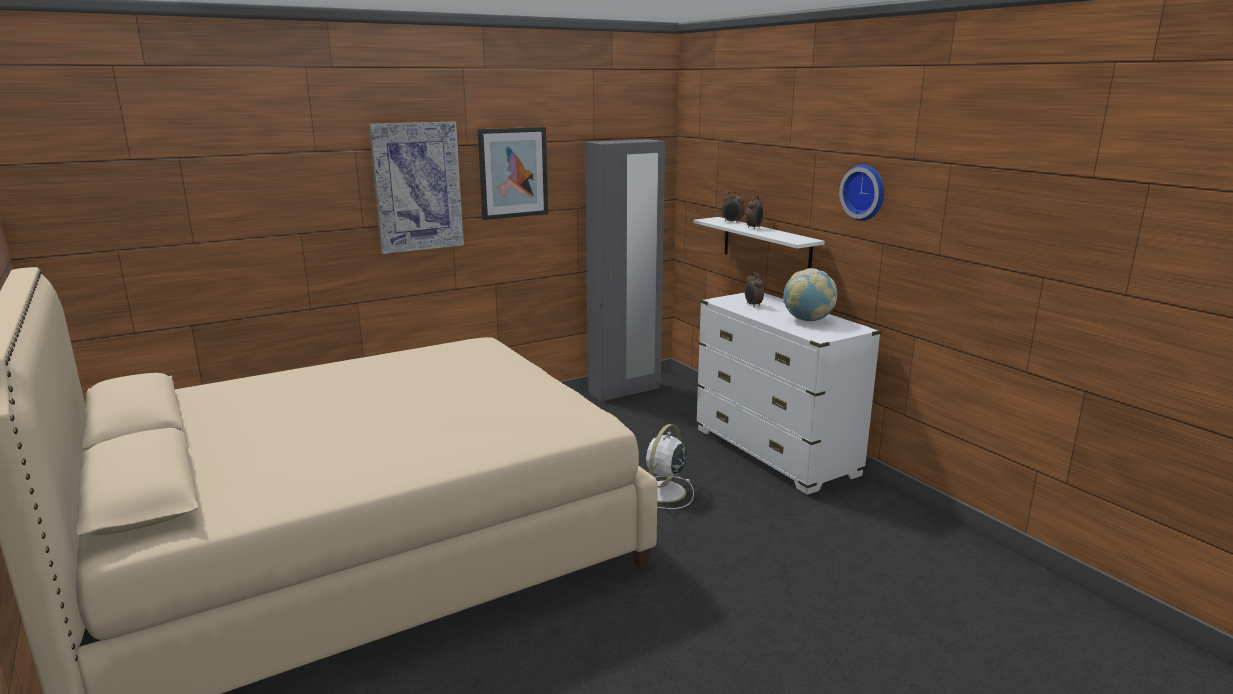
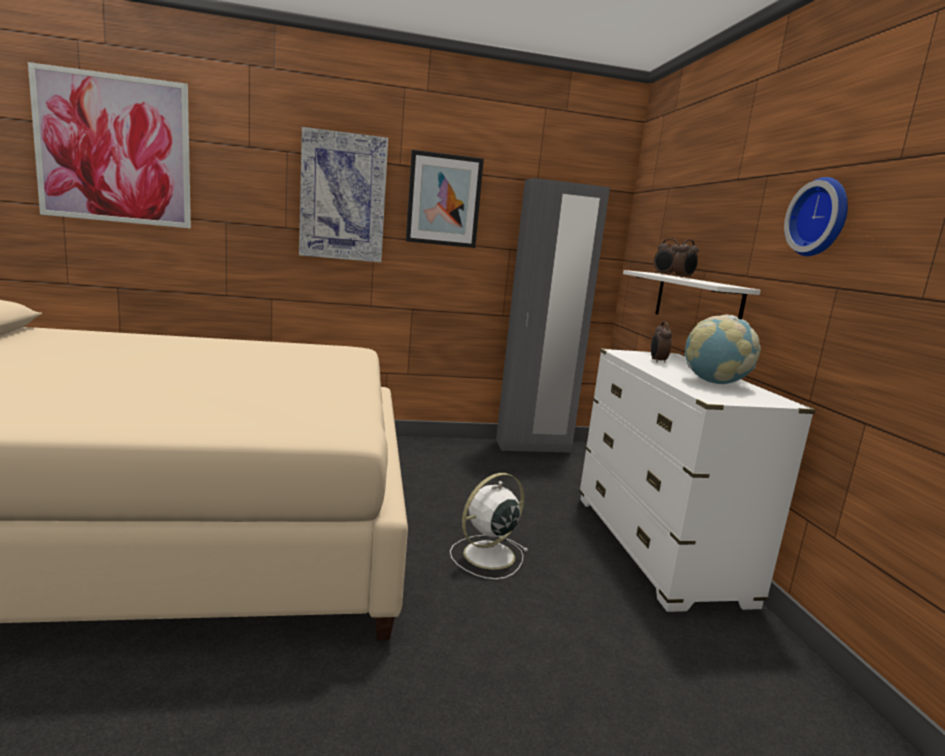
camera: 20 degrees right, 5 degrees down
none -> picture [28,62,191,228]

